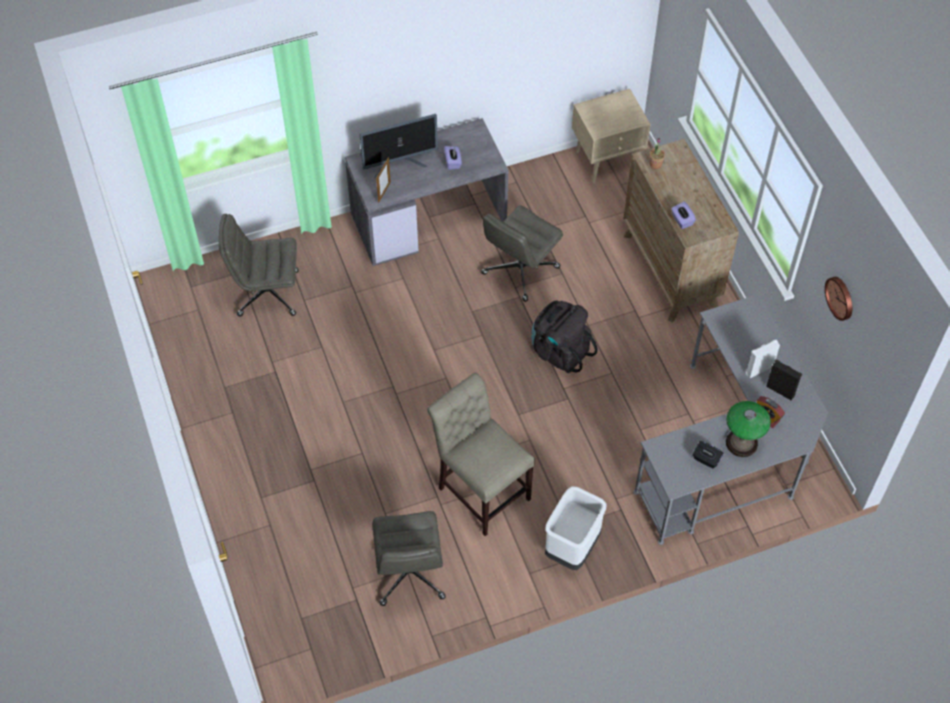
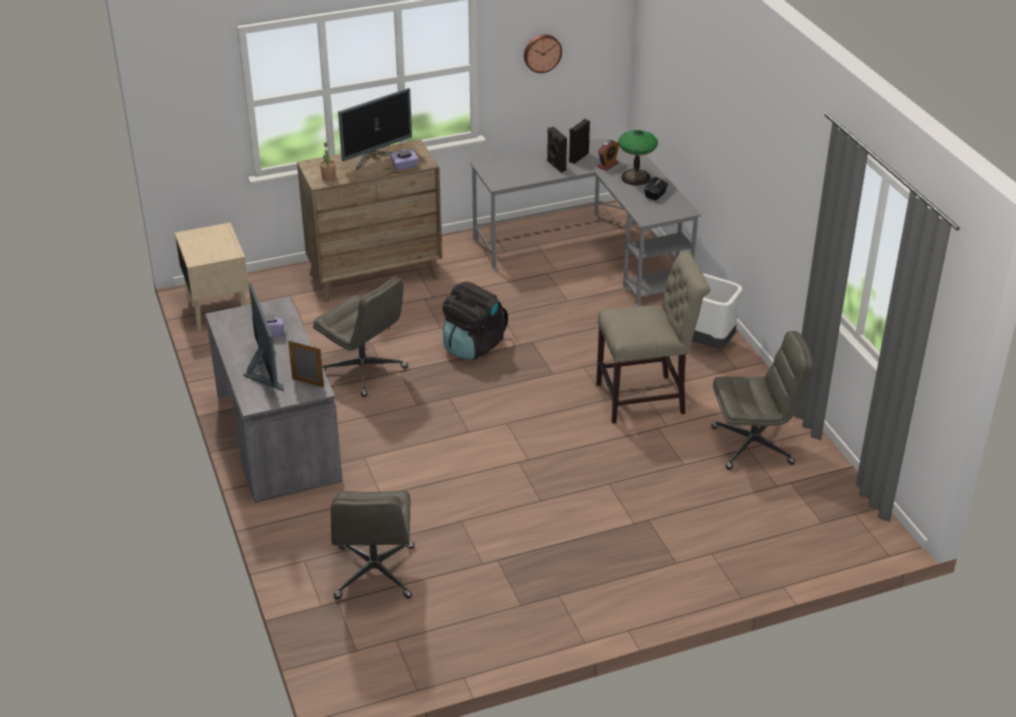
camera: 90 degrees left, 20 degrees down
beige chair [427,373,535,536] -> beige chair turned 150 degrees counterclockwise [596,252,710,424]
white speaker [746,340,780,378] -> black speaker [547,127,567,173]
none -> monitor [338,88,412,171]

